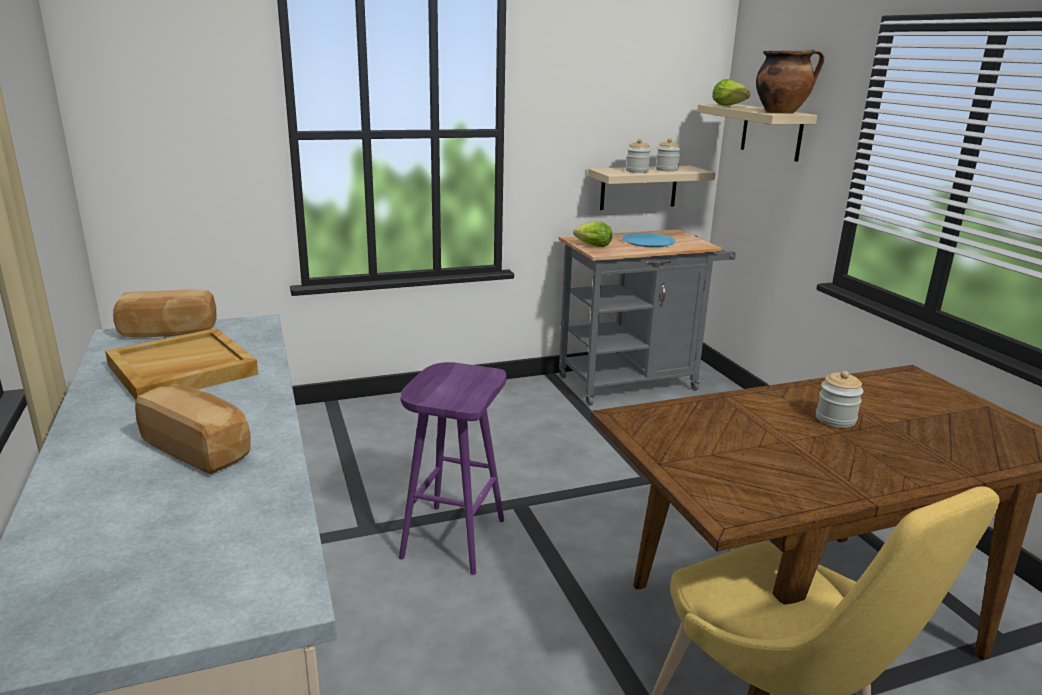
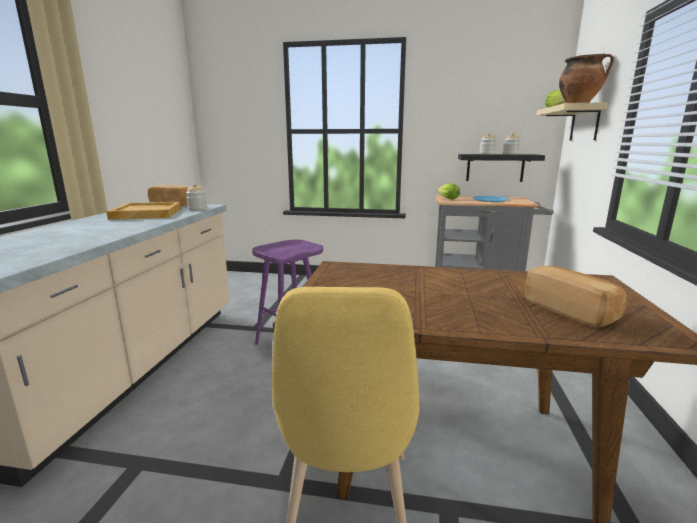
camera: 30 degrees right, 5 degrees down
bread [135,384,251,475] -> bread moved to [525,266,627,328]
beige shelf [588,166,716,210] -> black shelf [458,154,545,182]
jar [816,371,863,428] -> jar moved to [186,184,207,210]

